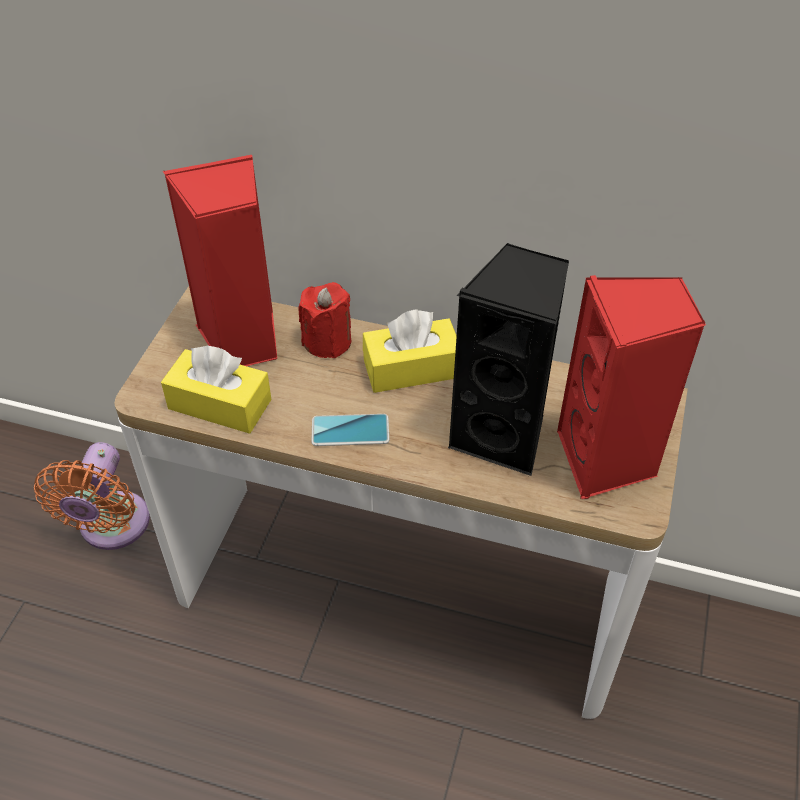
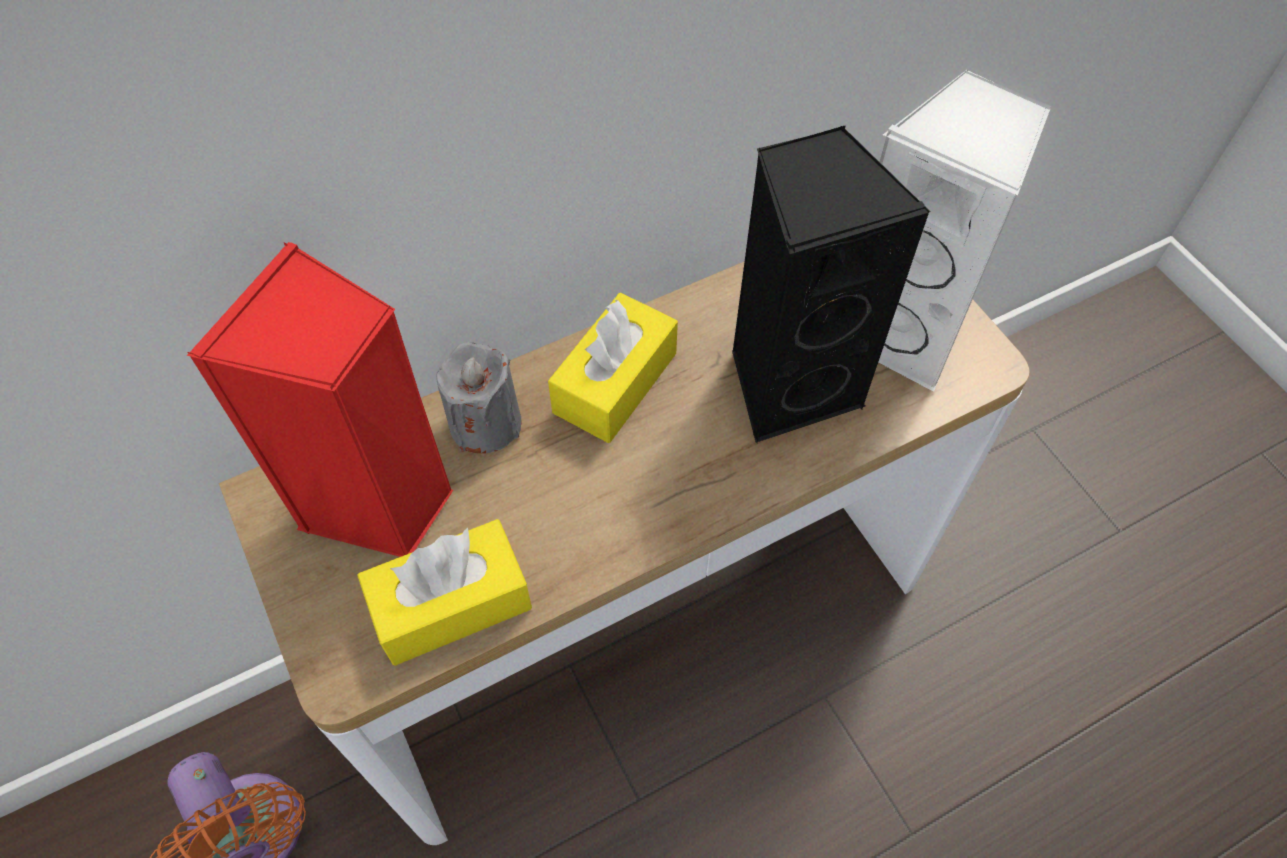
camera: 45 degrees left, 10 degrees up
red candle [298,282,351,358] -> grey candle [436,342,522,453]
phone [312,414,389,446] -> none
red speaker [557,275,706,499] -> white speaker [878,69,1051,392]

